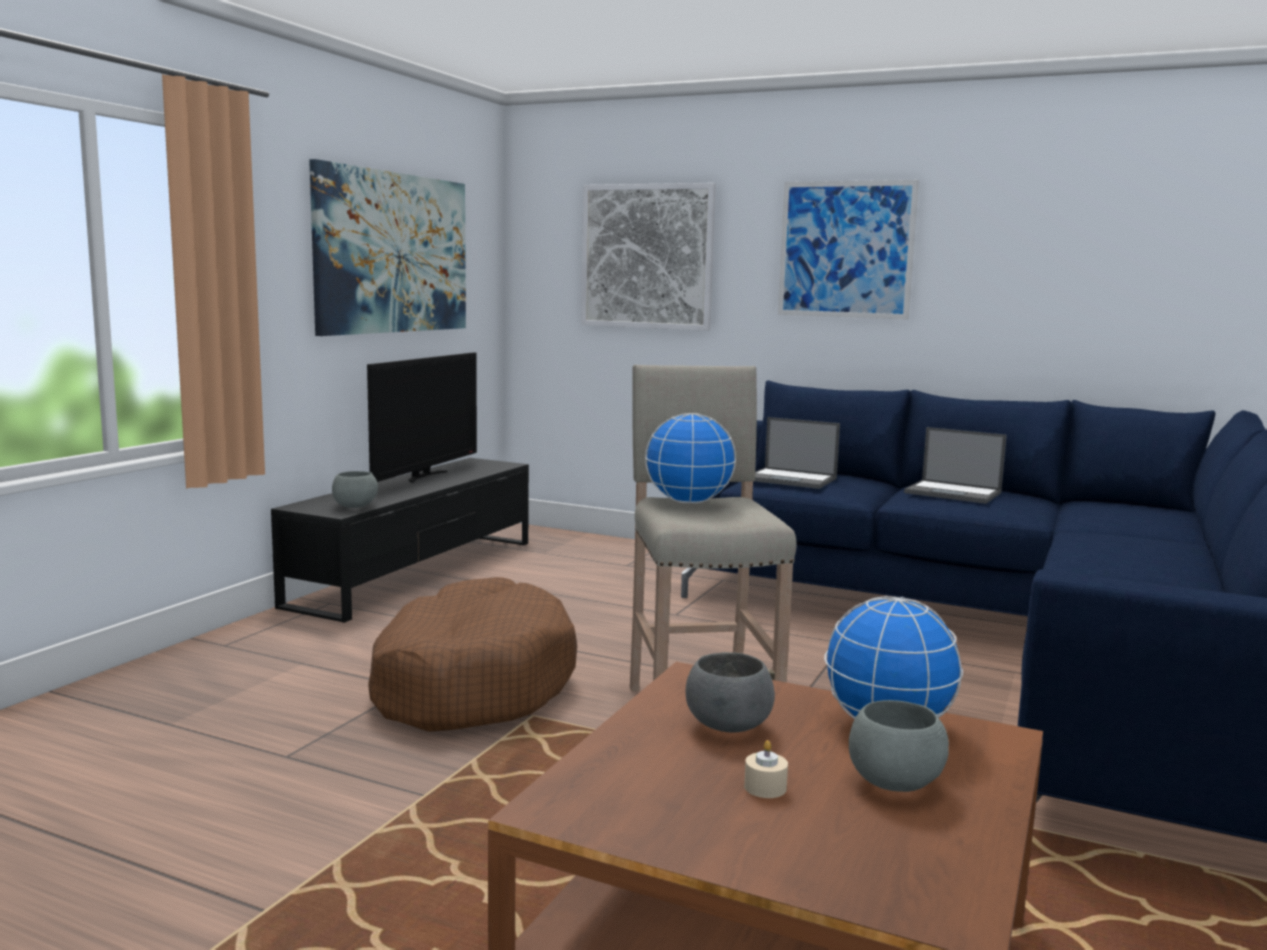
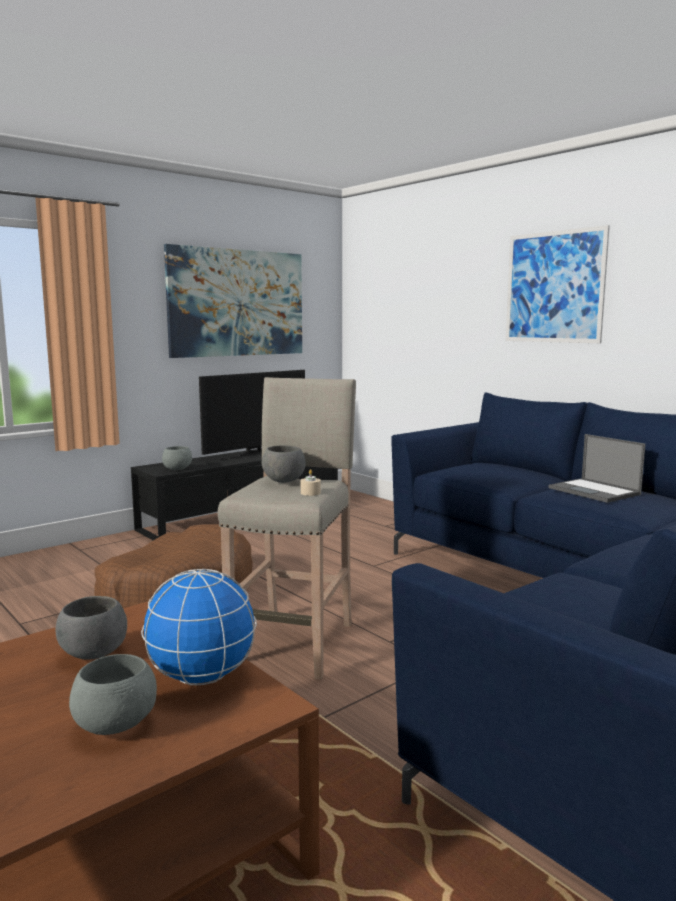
camera: 25 degrees right, 0 degrees up
picture [581,183,716,331] -> none
globe [645,413,736,504] -> grey bowl [261,445,306,483]
beige candle [744,740,788,798] -> beige candle moved to [301,469,321,496]
laptop [755,417,840,489] -> none

